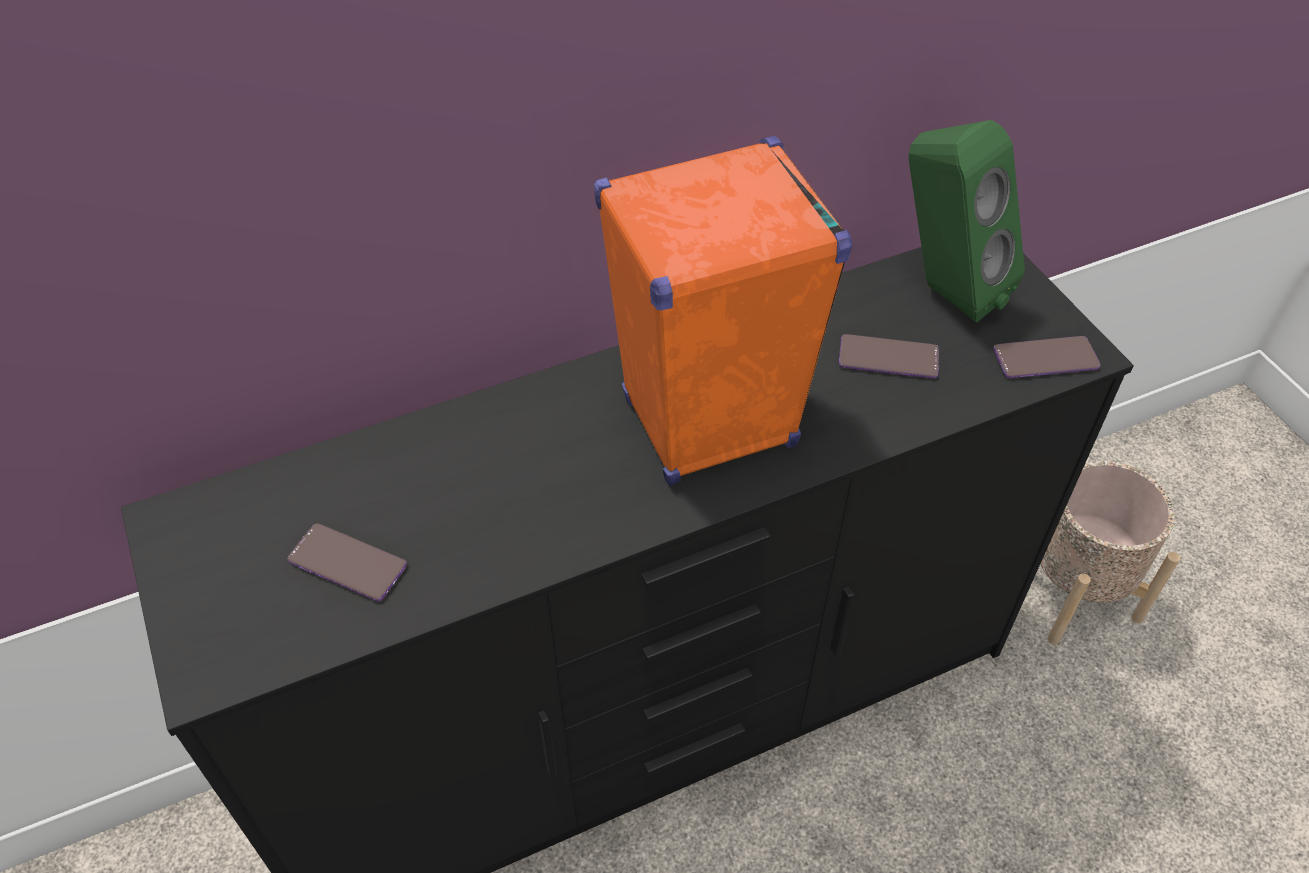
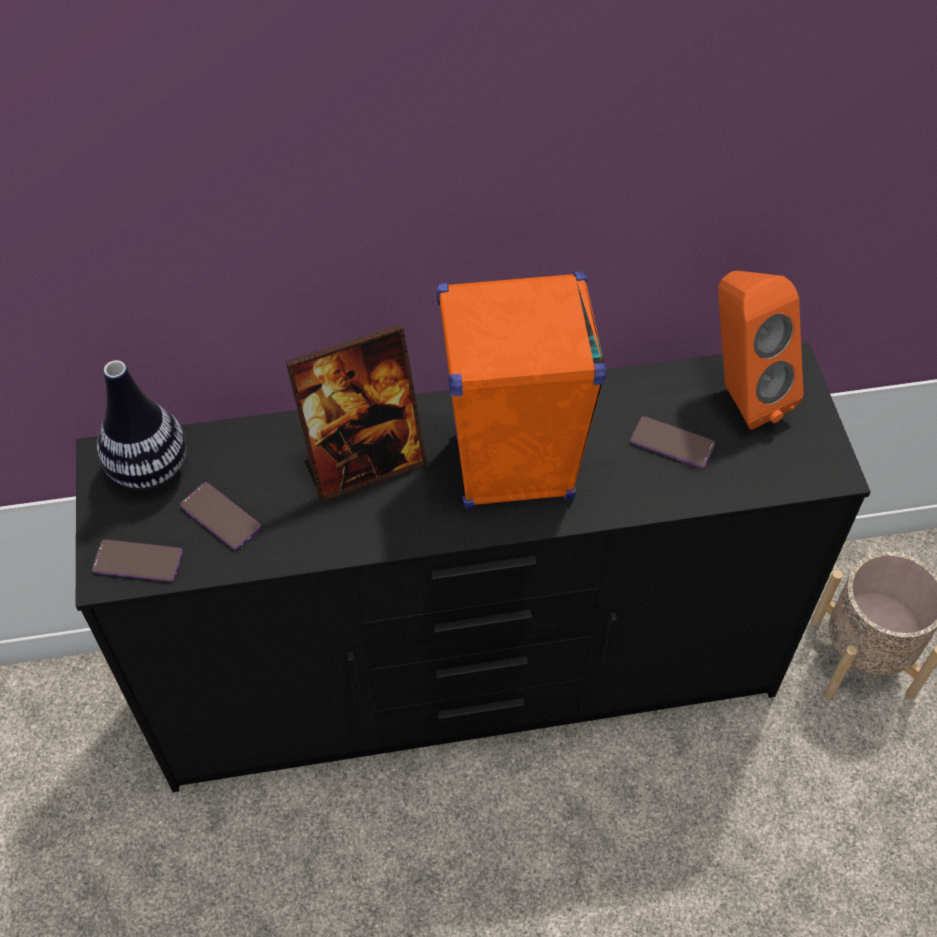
camera: 15 degrees right, 5 degrees up
green speaker [909,120,1025,323] -> orange speaker [718,271,804,430]
phone [993,336,1100,378] -> phone moved to [92,539,183,582]
none -> vase [97,360,187,489]
none -> picture frame [286,324,427,501]

